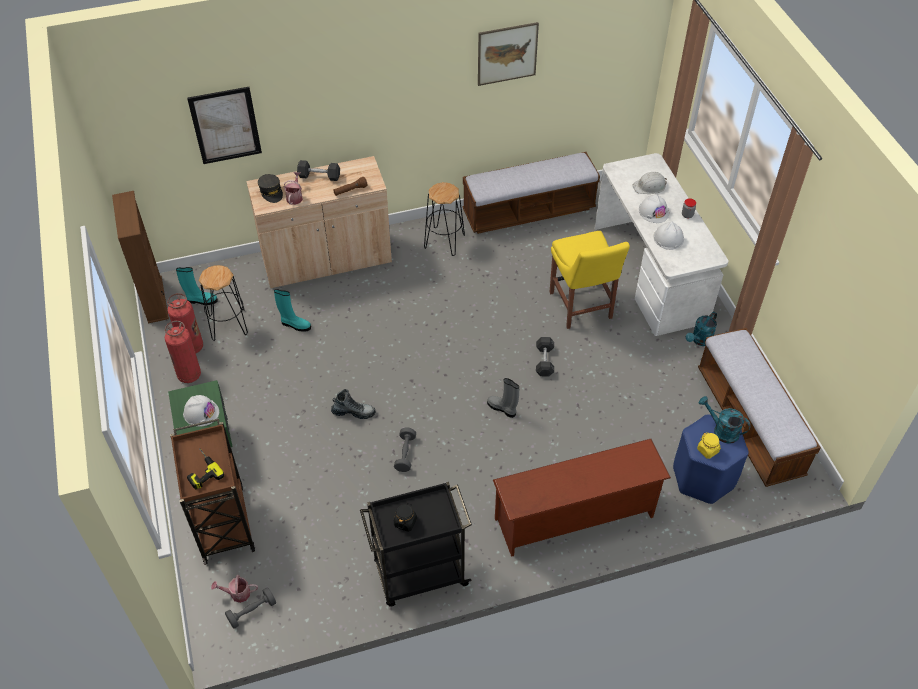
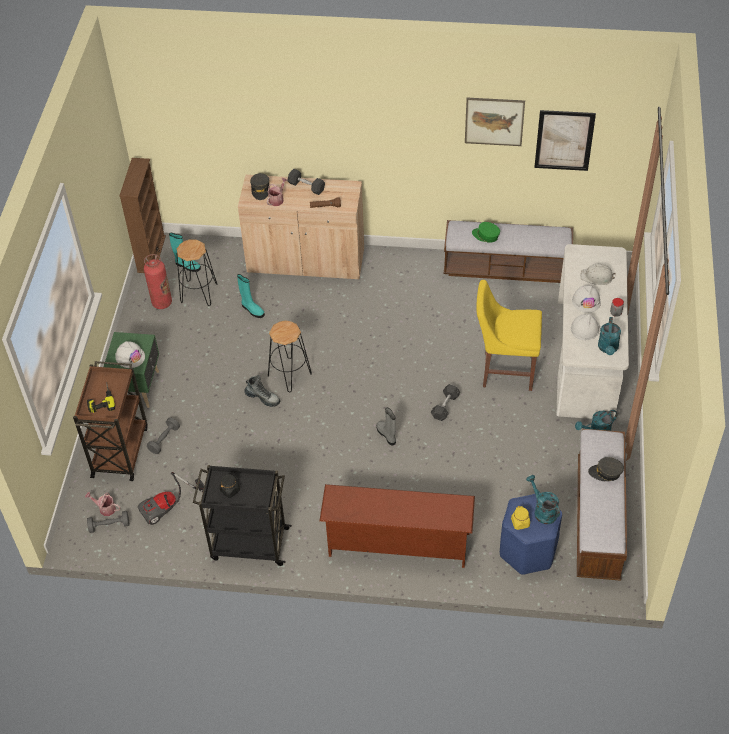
camera: 25 degrees right, 0 degrees up
fire extinguisher [165,321,201,383] -> none
picture [187,87,262,164] -> picture moved to [534,110,596,171]
grey dumbbell [394,427,416,472] -> grey dumbbell moved to [147,418,180,454]
black stool [424,182,465,256] -> black stool moved to [268,321,312,392]
yellow chair [550,231,630,329] -> yellow chair turned 90 degrees clockwise [477,280,542,391]
none -> vacuum cleaner [138,472,204,525]
none -> green cap [472,222,500,243]
none -> grey cap [588,457,624,481]
none -> turquoise watering can [598,317,621,355]

